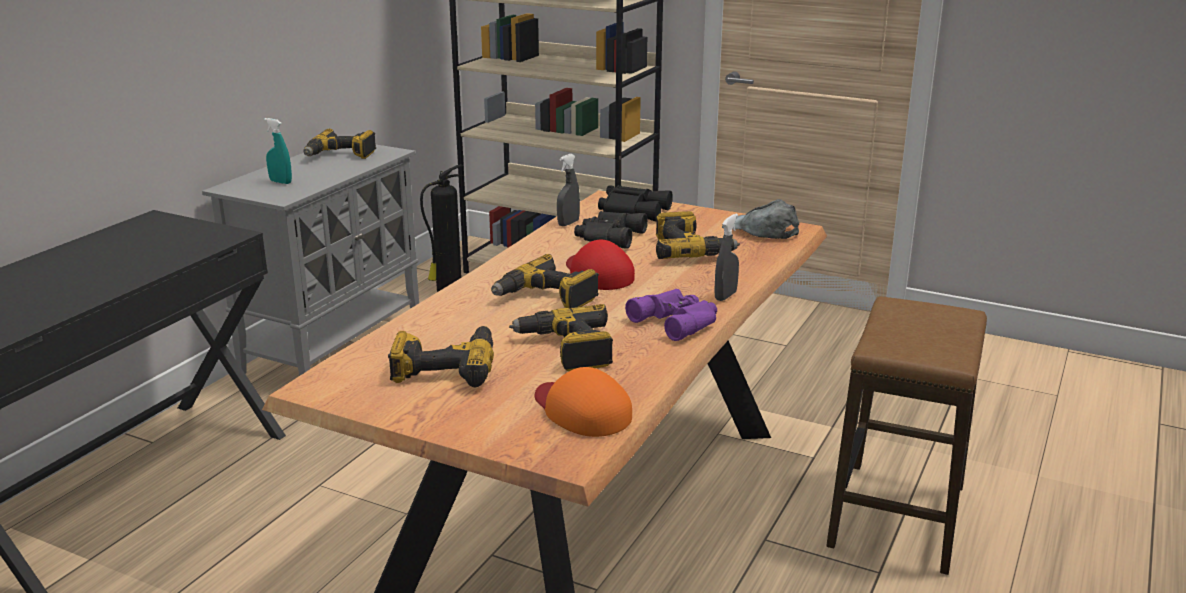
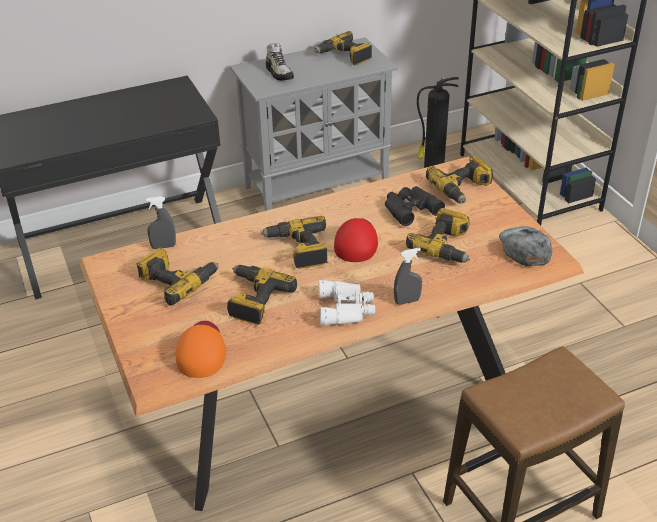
camera: 40 degrees right, 15 degrees up
turquoise spray bottle [264,118,292,184] -> shoe [266,43,294,81]
grey spray bottle [557,154,580,226] -> grey spray bottle moved to [146,196,176,249]
black binoculars [598,185,673,222] -> power drill [426,156,493,204]
purple binoculars [625,289,717,341] -> white binoculars [319,280,375,326]

